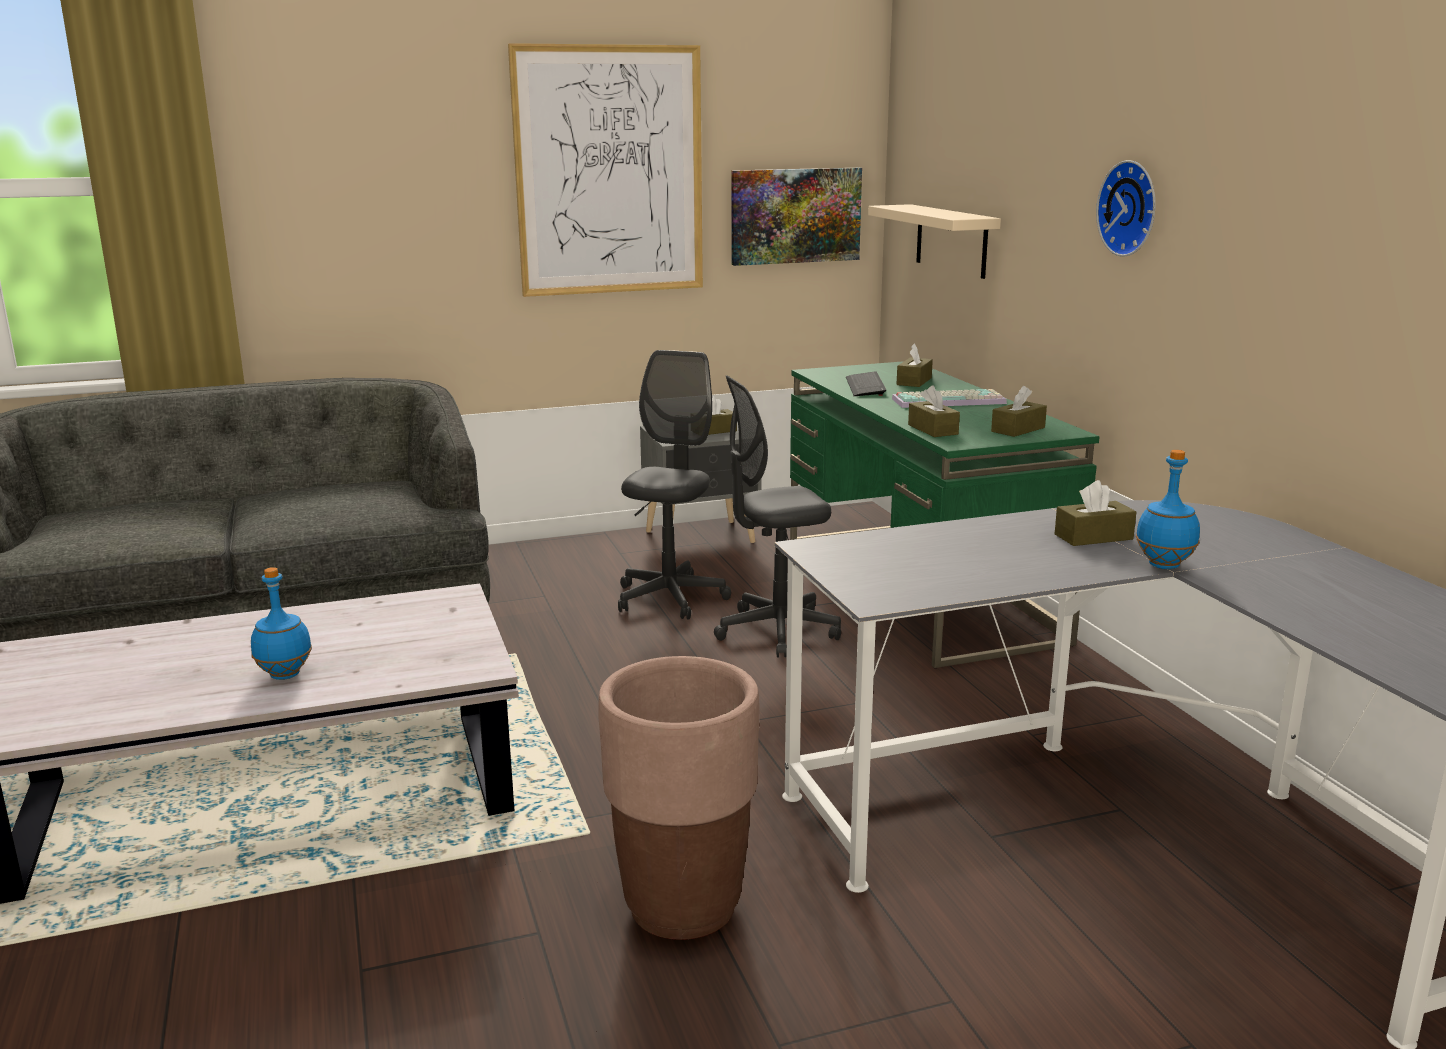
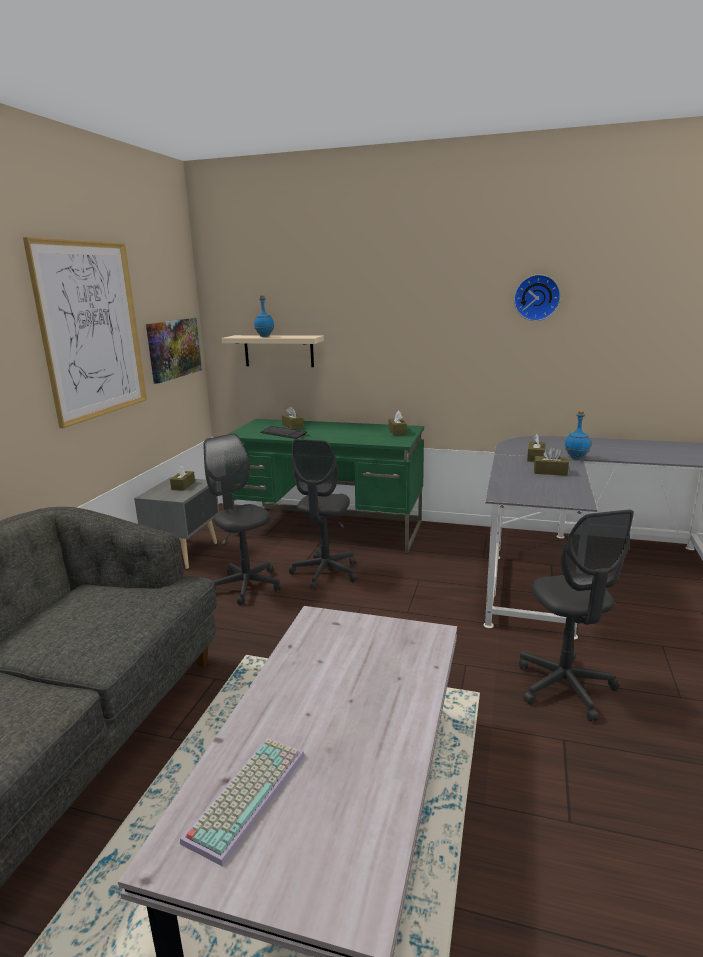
camera: 55 degrees left, 0 degrees up
blue bottle [251,567,312,680] -> blue bottle moved to [254,295,274,337]
brown planter [598,656,760,940] -> grey office chair [519,510,634,722]
keyboard [892,389,1007,408] -> keyboard moved to [180,737,305,867]
brown tissue box [908,386,960,437] -> brown tissue box moved to [534,447,569,476]
wall clock [1096,160,1156,257] -> wall clock moved to [514,274,561,321]

